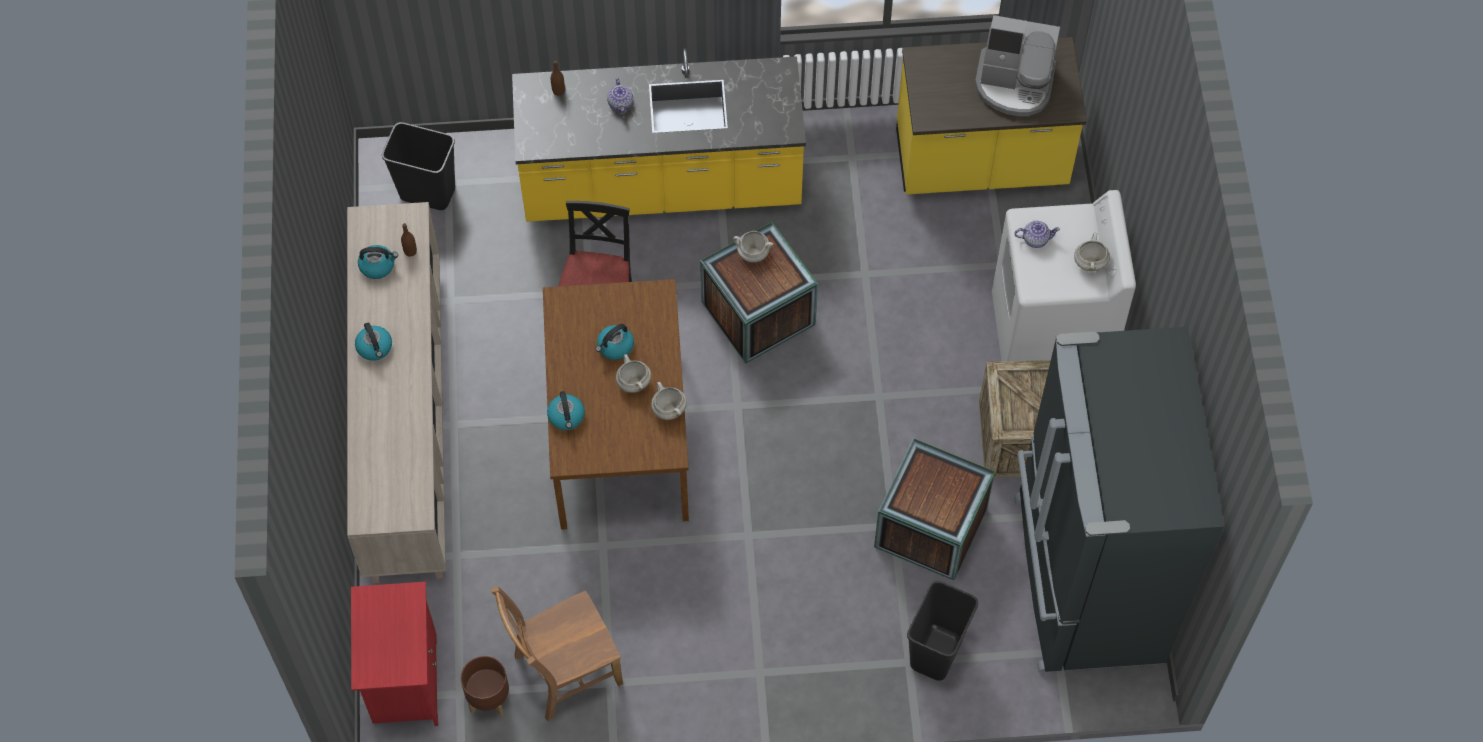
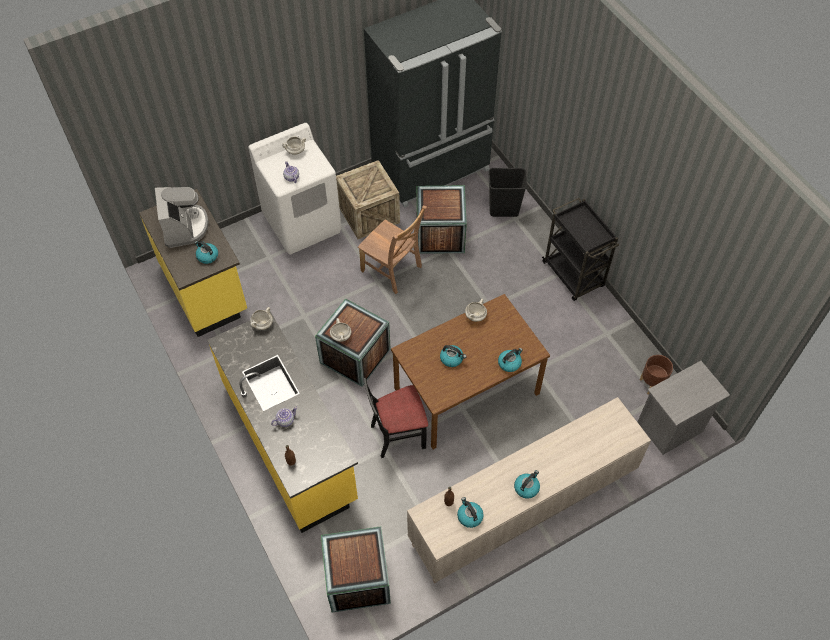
camera: 115 degrees left, 5 degrees down
red nightstand [351,582,438,726] -> grey nightstand [638,361,730,455]
black trash can [382,122,455,210] -> crate [321,526,391,612]
brown chair [491,586,623,721] -> brown chair moved to [358,205,427,294]
white cooking pot [616,354,651,393] -> white cooking pot moved to [250,307,273,330]
none -> kettle [195,241,218,264]
none -> black cart [542,198,619,301]

